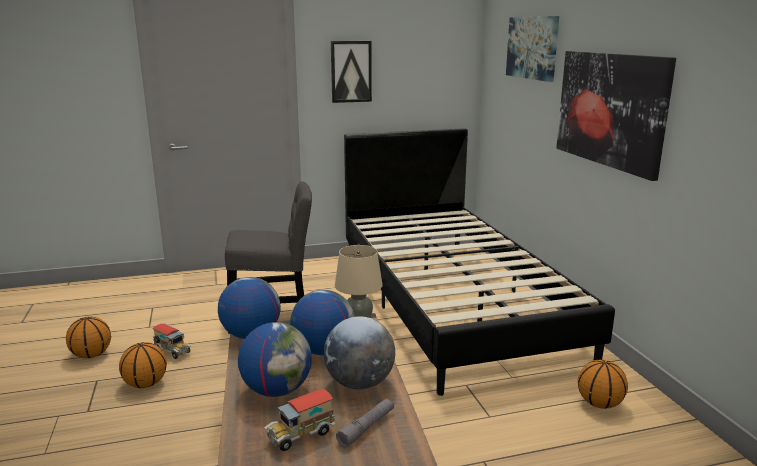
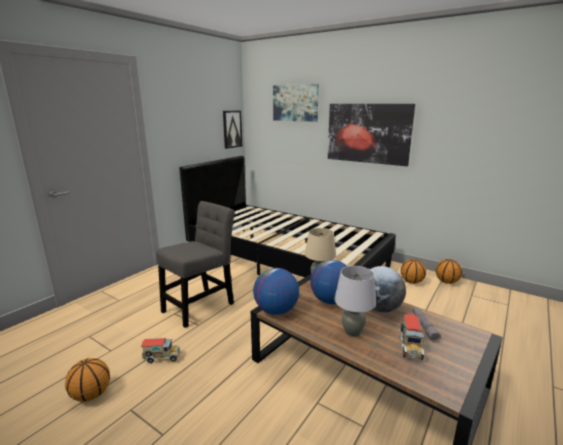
camera: 40 degrees left, 0 degrees up
basketball [119,342,167,388] -> basketball moved to [436,259,462,284]
globe [238,322,312,397] -> grey table lamp [334,266,376,337]
picture [331,41,372,103] -> picture moved to [223,110,242,149]

